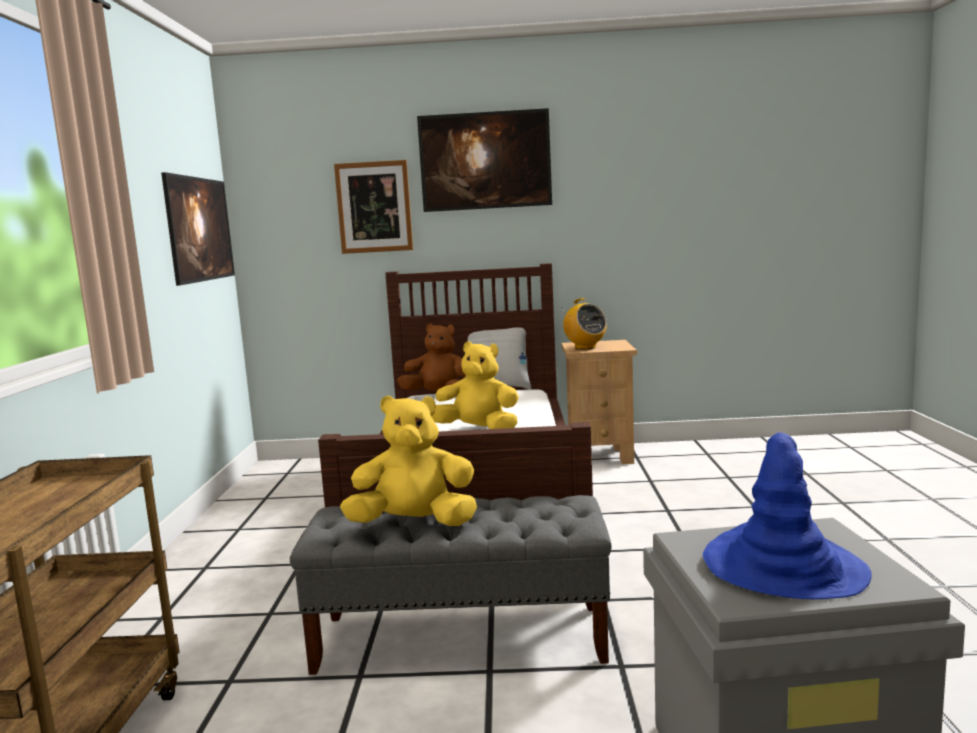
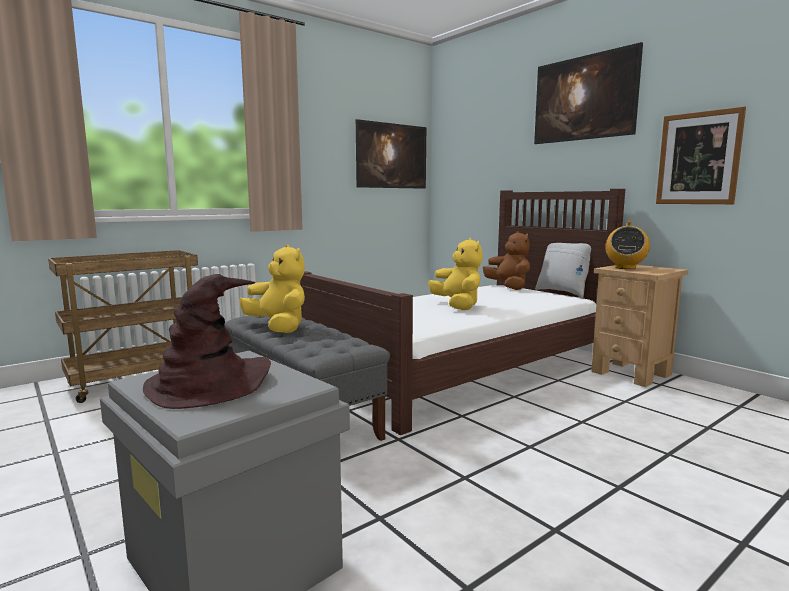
camera: 50 degrees right, 0 degrees up
picture [334,160,413,254] -> picture moved to [656,107,746,204]
blue hat [703,432,872,599] -> brown hat [143,274,271,409]

